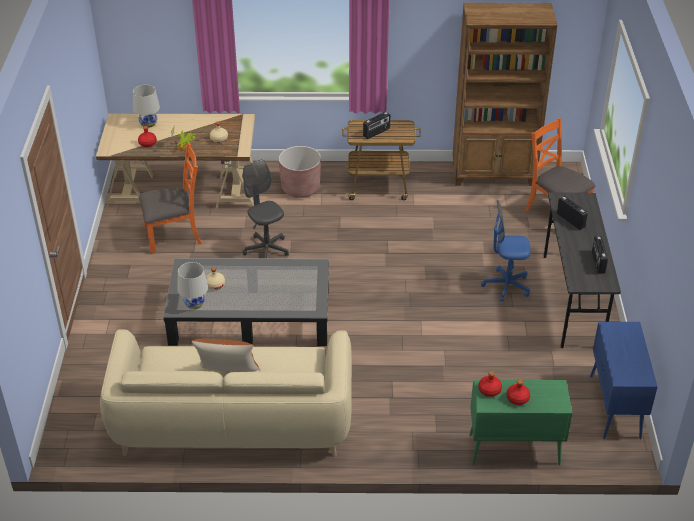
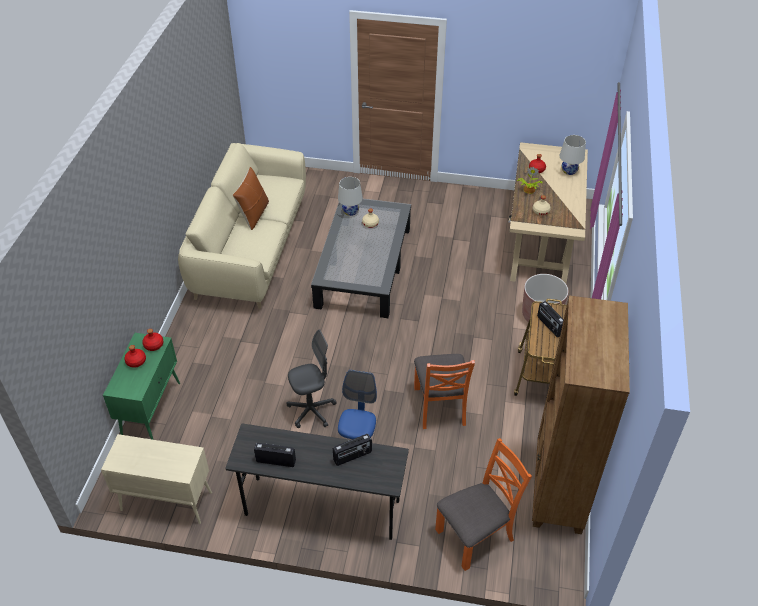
camera: 100 degrees right, 5 degrees up
orange chair [139,143,202,254] -> orange chair moved to [414,354,475,429]
grey office chair [242,159,289,258] -> grey office chair moved to [286,329,337,428]
blue cabinet [590,322,658,439] -> beige cabinet [101,434,212,524]

